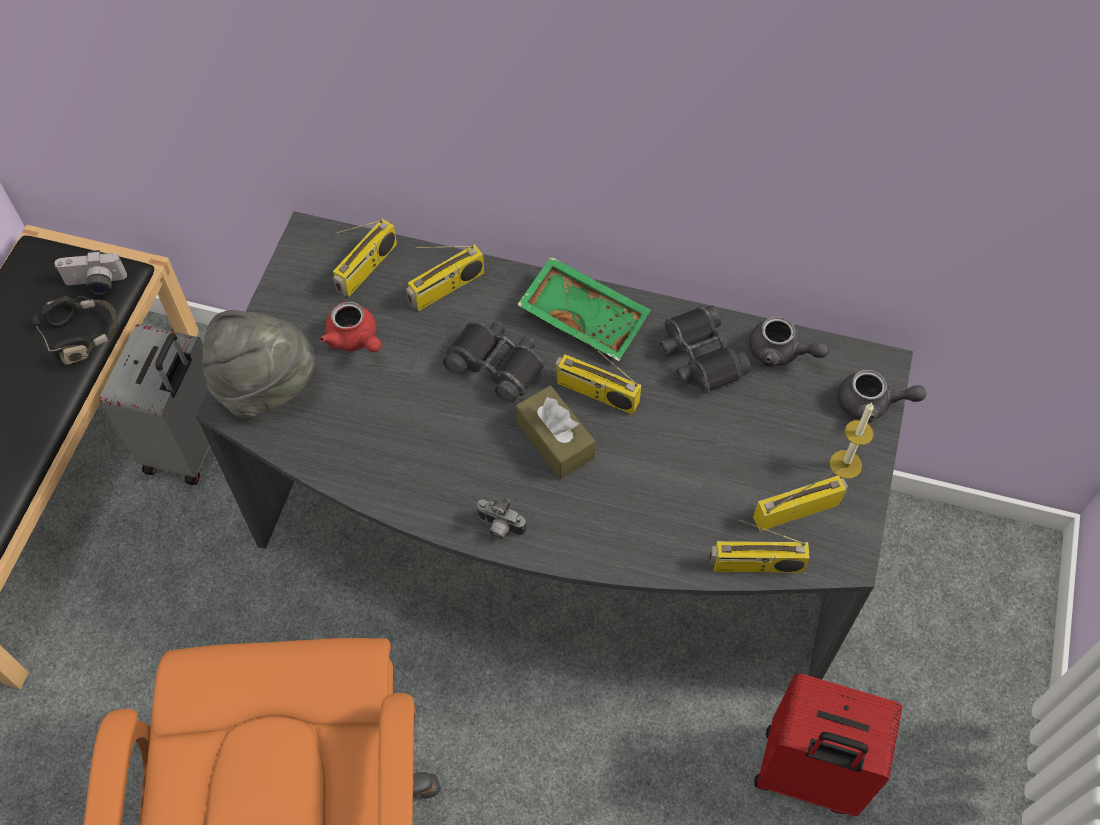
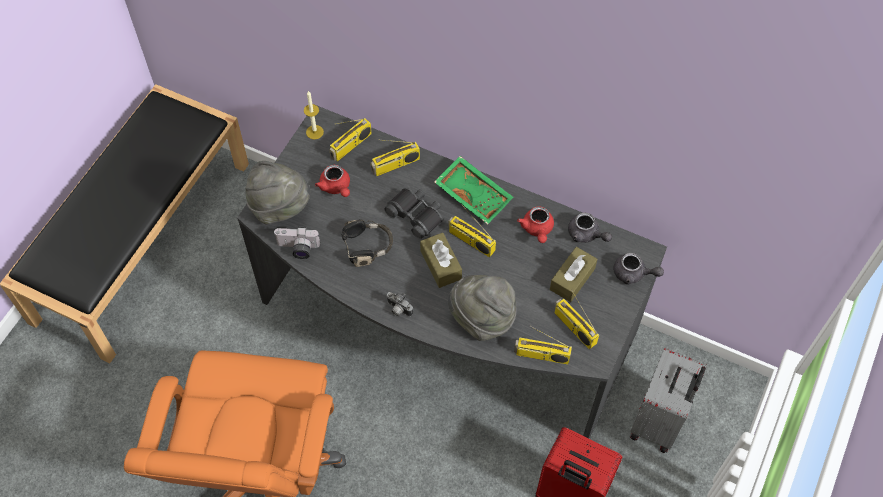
camera: 10 degrees right, 0 degrees up
black headphones [31,296,118,365] -> black headphones moved to [342,219,393,267]
camera [54,250,127,297] -> camera moved to [273,227,320,259]
grey suitcase [100,324,210,485] -> grey suitcase moved to [630,348,707,453]
black binoculars [660,305,751,393] -> red teapot [517,207,554,243]
radio [753,465,848,531] -> radio turned 120 degrees counterclockwise [554,290,599,350]
candle [830,403,874,479] -> candle moved to [304,91,324,139]
none -> grey hat [448,275,517,341]
none -> brown tissue box [550,247,598,302]

